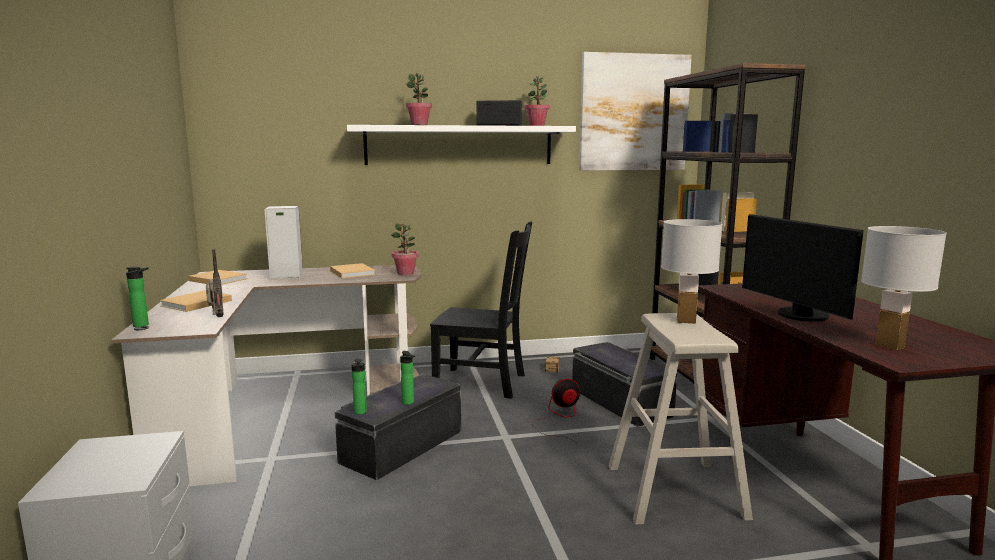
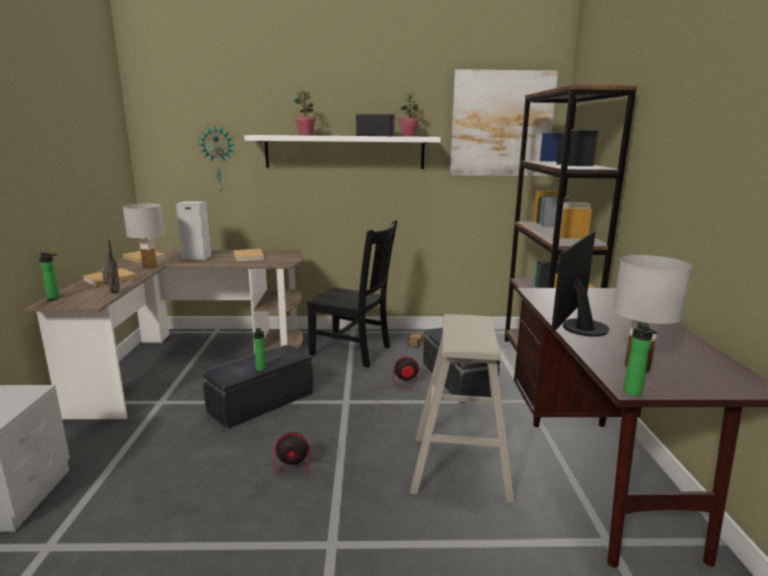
camera: 10 degrees right, 5 degrees up
bottle [351,358,367,415] -> bottle moved to [623,322,657,396]
potted plant [391,223,419,275] -> none
white table lamp [661,219,723,324] -> white table lamp moved to [123,203,164,269]
monitor [742,214,864,322] -> monitor turned 45 degrees clockwise [551,231,610,337]
none -> wall clock [198,126,234,193]
none -> fan [274,425,339,475]

